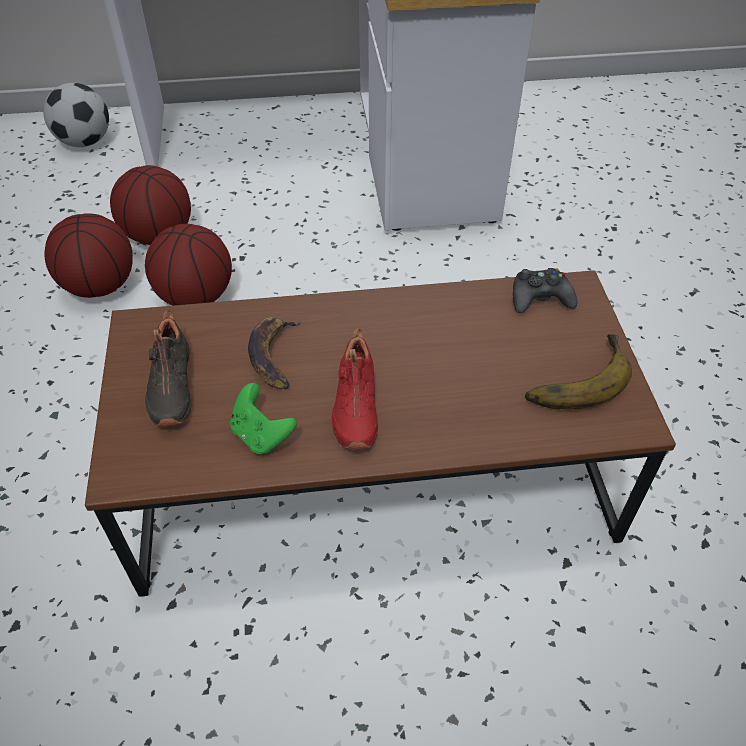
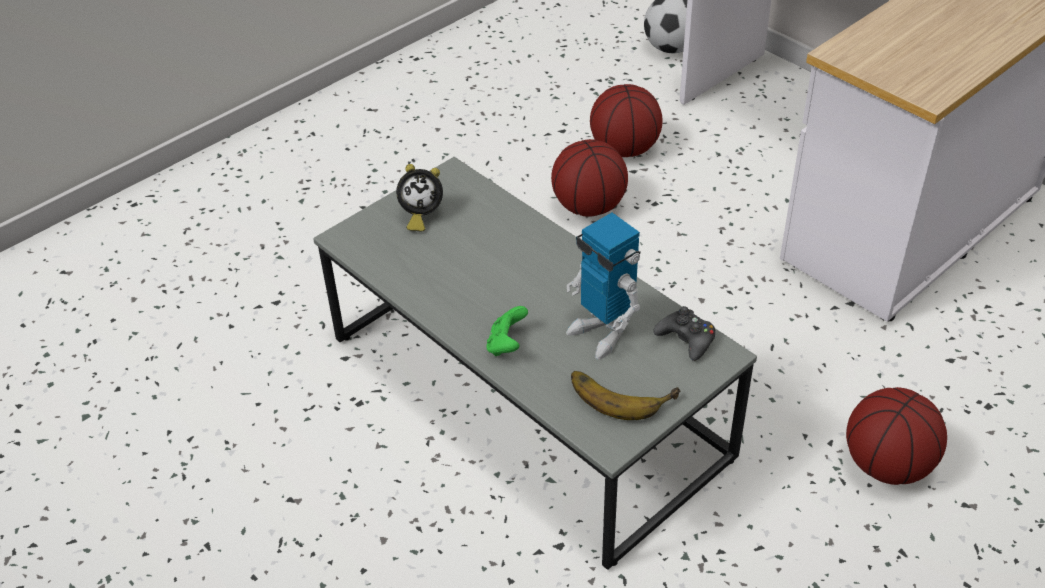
camera: 55 degrees right, 5 degrees down
basketball [44,213,133,298] -> basketball moved to [846,387,947,485]
brown coffee table [85,270,676,597] -> grey coffee table [313,157,757,570]
black shoe [145,310,193,427] -> alarm clock [396,164,443,231]
green game controller [230,383,297,454] -> green game controller moved to [486,306,528,356]
banana [248,317,301,389] -> none
red shoe [331,329,378,450] -> none
none -> toy robot [566,213,641,359]

